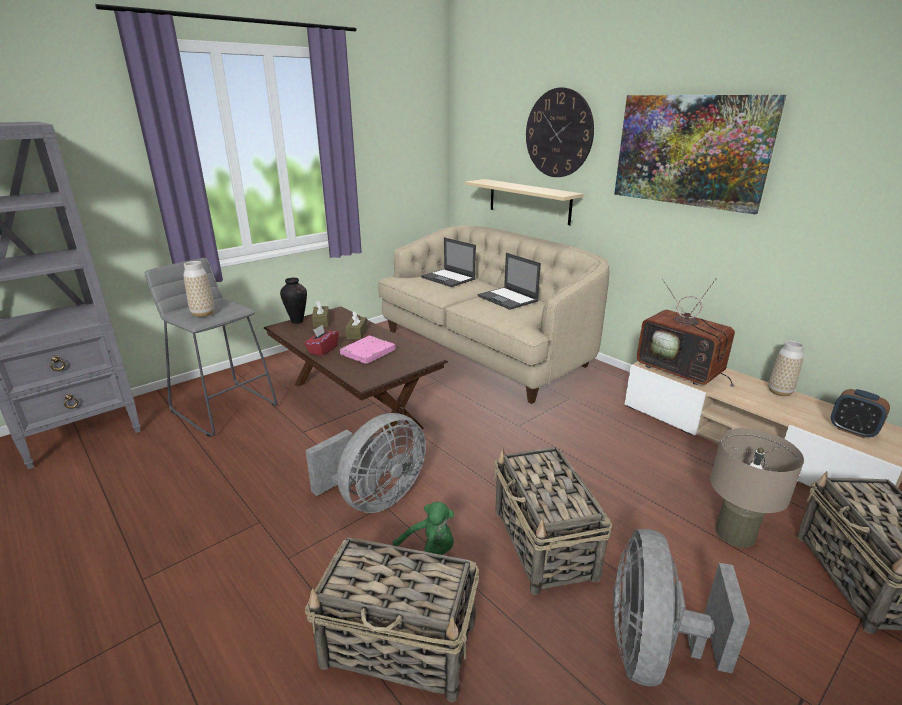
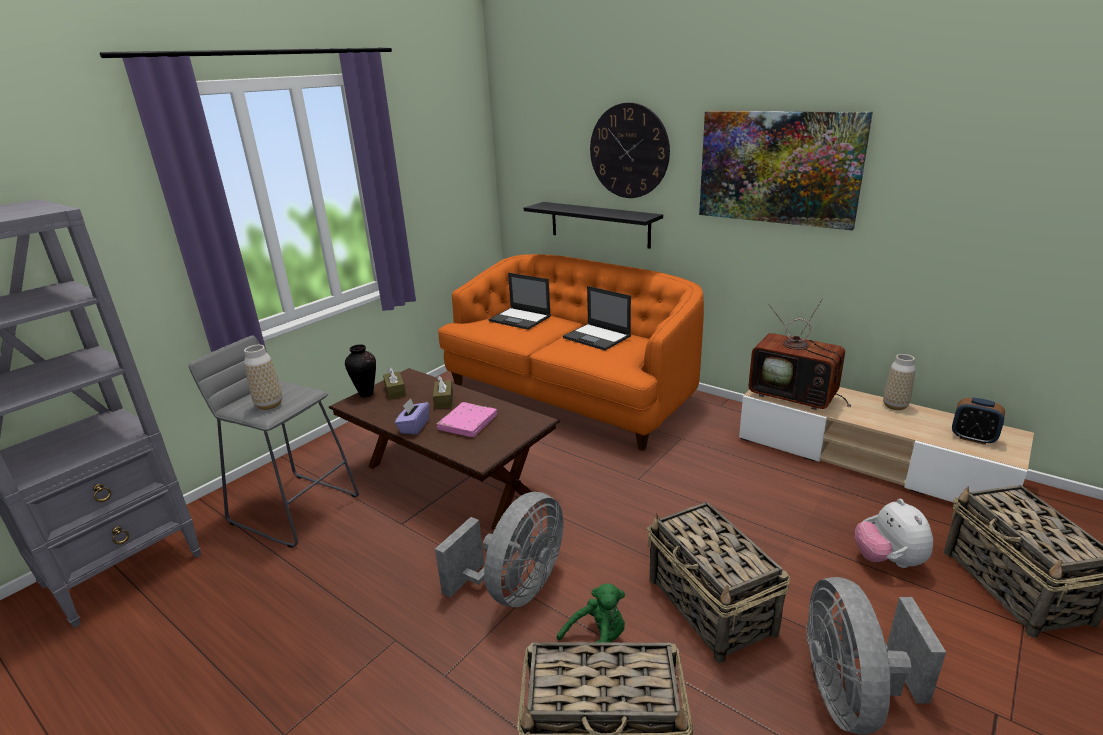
camera: 10 degrees left, 0 degrees up
red tissue box [304,325,339,356] -> purple tissue box [395,398,429,435]
beige sofa [378,225,609,404] -> orange sofa [438,254,704,451]
beige shelf [465,179,584,225] -> black shelf [524,202,663,249]
beige table lamp [710,428,804,548] -> plush toy [855,499,933,568]

